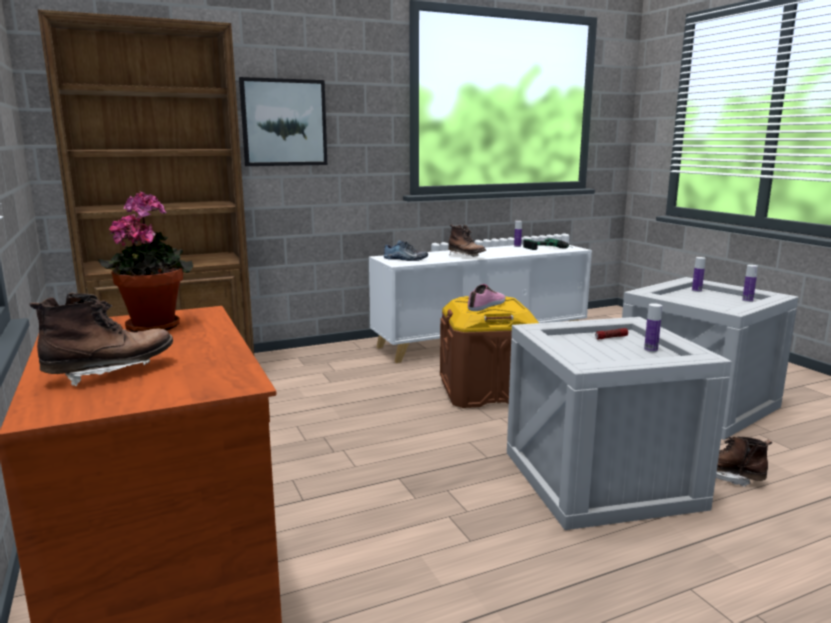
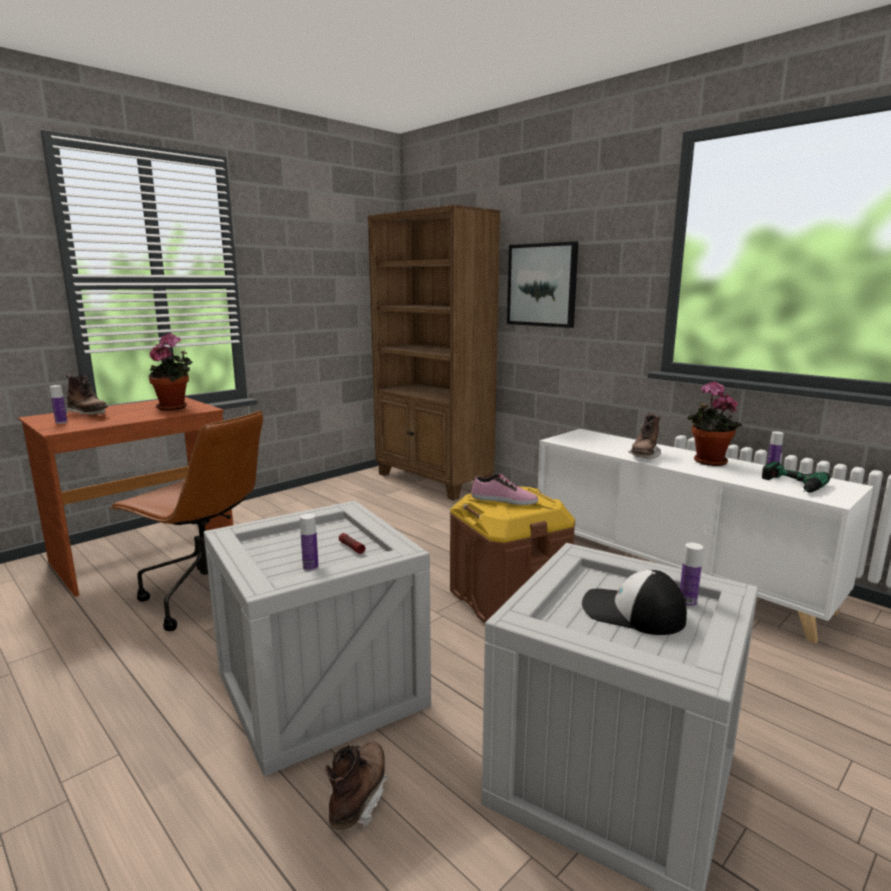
camera: 70 degrees right, 0 degrees up
shoe [383,240,428,261] -> none
bottle [742,265,758,302] -> bottle moved to [50,385,67,424]
none -> brown office chair [110,411,263,631]
none -> cap [582,570,687,635]
none -> potted plant [688,381,742,466]

